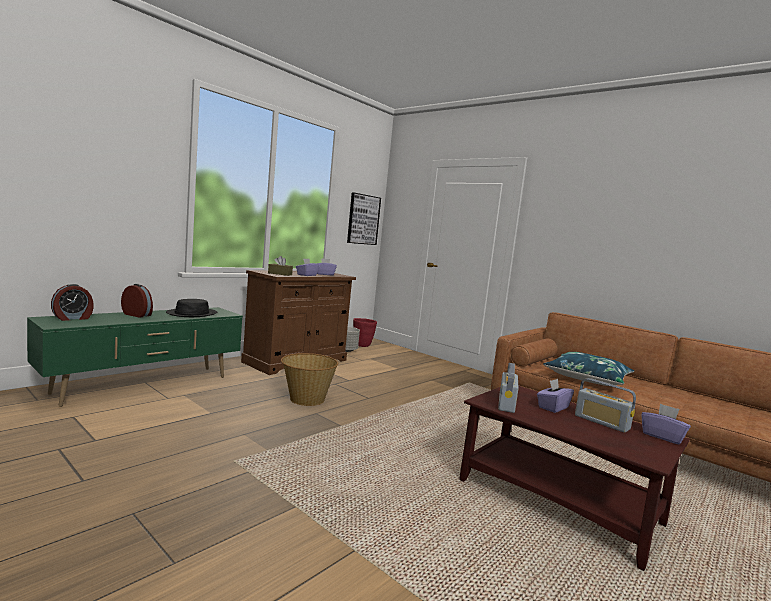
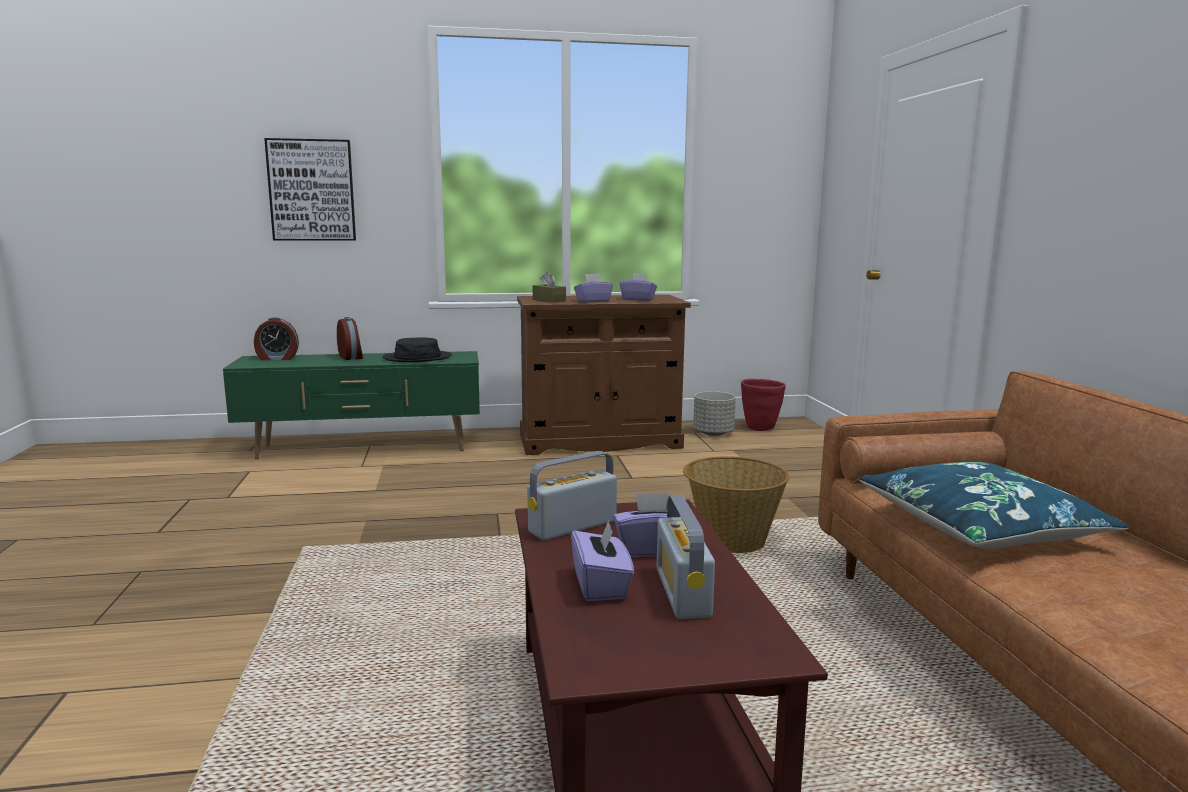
camera: 40 degrees right, 5 degrees up
basket [281,353,338,406] -> basket moved to [683,456,789,553]
picture [347,192,381,245] -> picture moved to [264,138,356,241]
purple tissue box [641,404,691,444] -> purple tissue box moved to [571,520,634,601]

